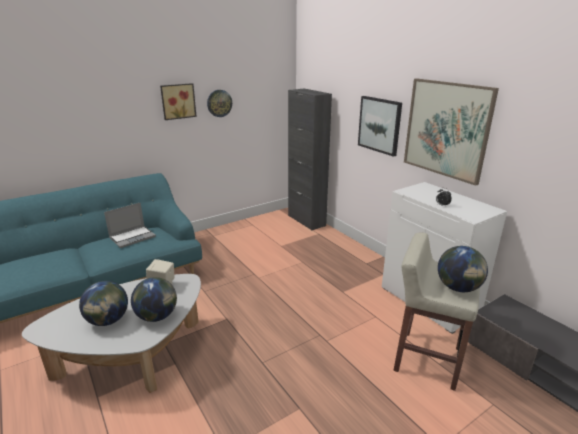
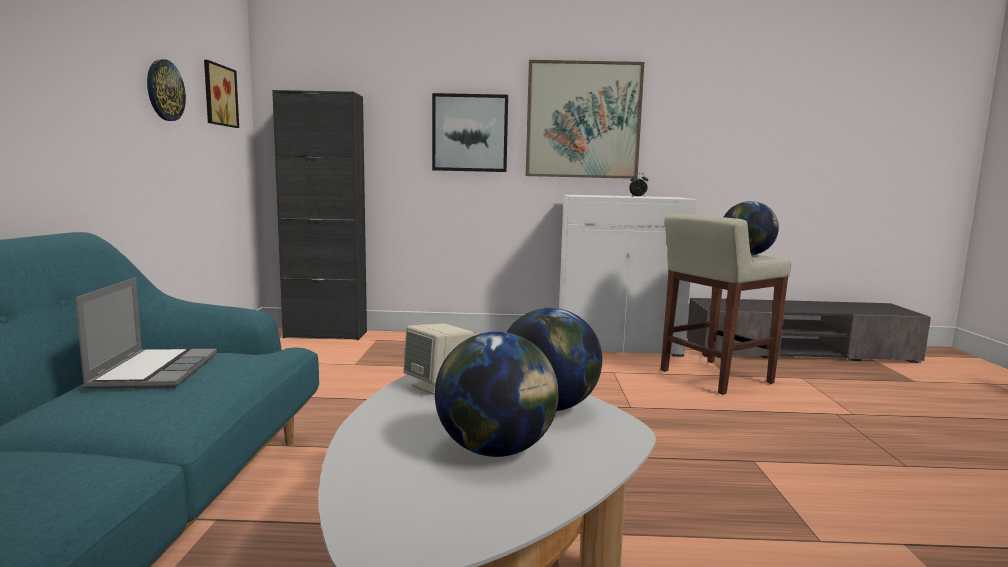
camera: 55 degrees left, 15 degrees down
picture [160,83,197,120] -> picture moved to [204,60,239,128]

